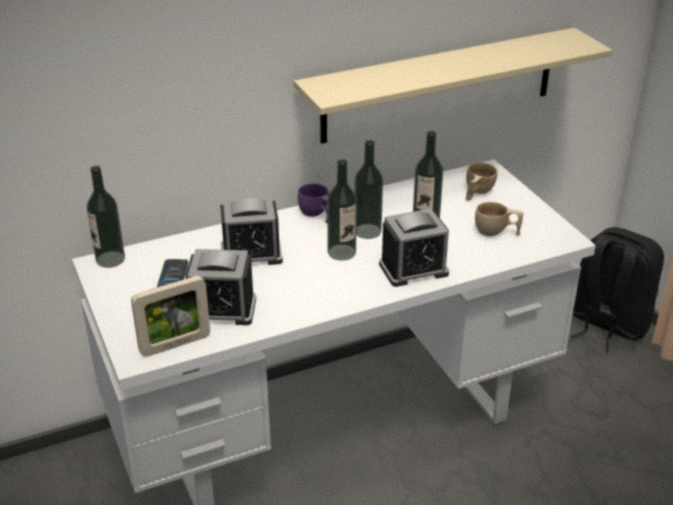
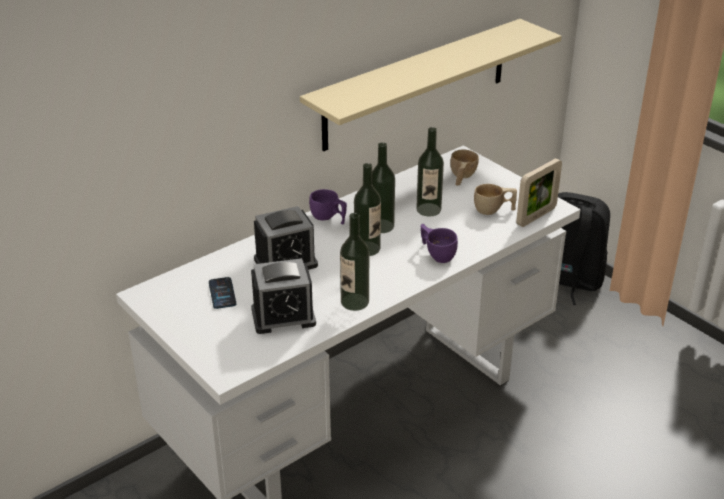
camera: 15 degrees left, 0 degrees up
bottle [87,166,125,268] -> bottle moved to [340,213,369,311]
picture frame [131,276,210,357] -> picture frame moved to [516,158,562,227]
alarm clock [379,209,449,287] -> purple cup [421,224,458,263]

